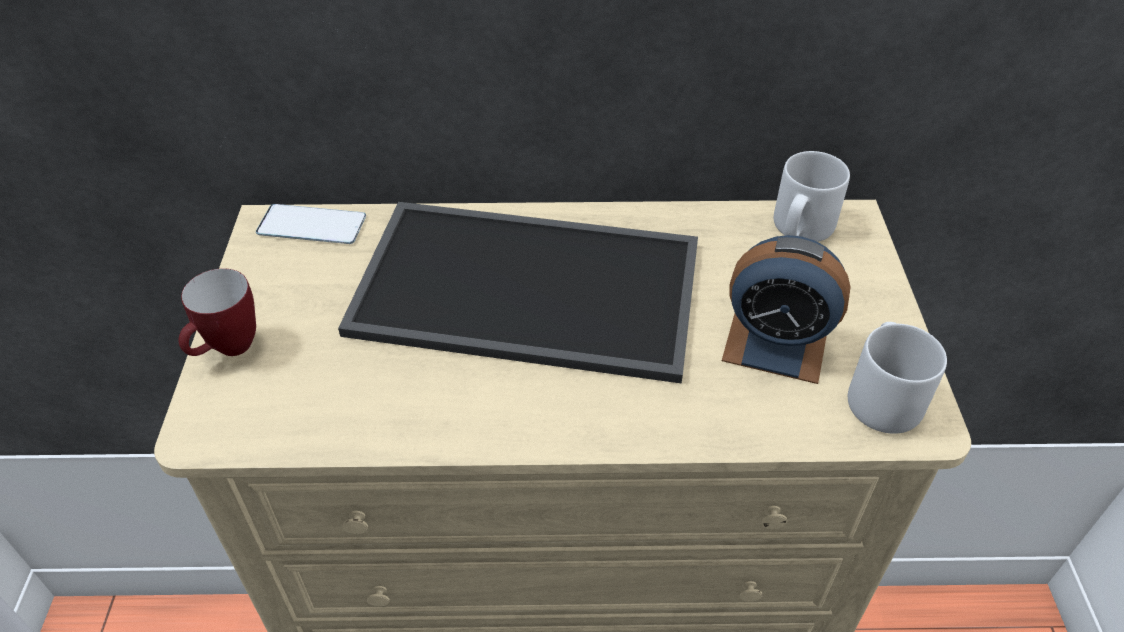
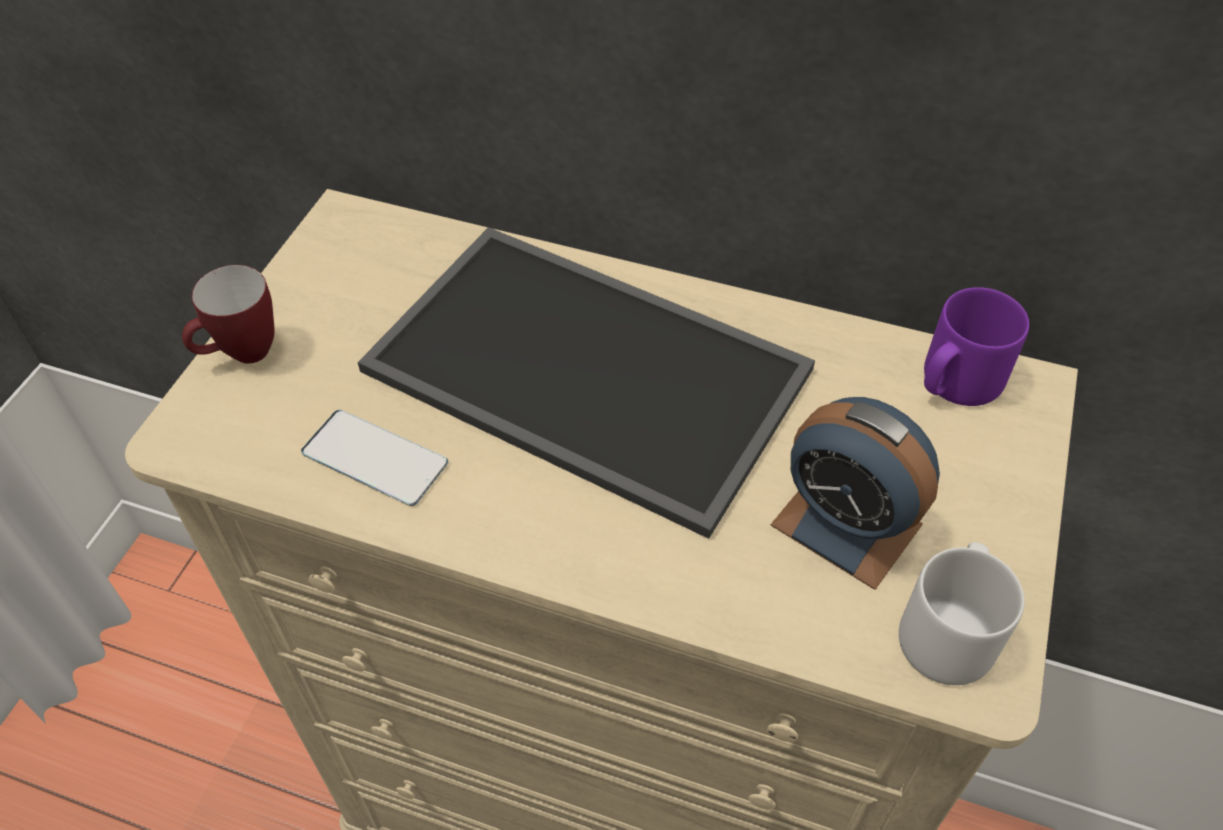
camera: 20 degrees right, 5 degrees up
phone [256,204,366,244] -> phone moved to [301,410,448,506]
grey mug [774,151,850,242] -> purple mug [924,288,1029,406]

